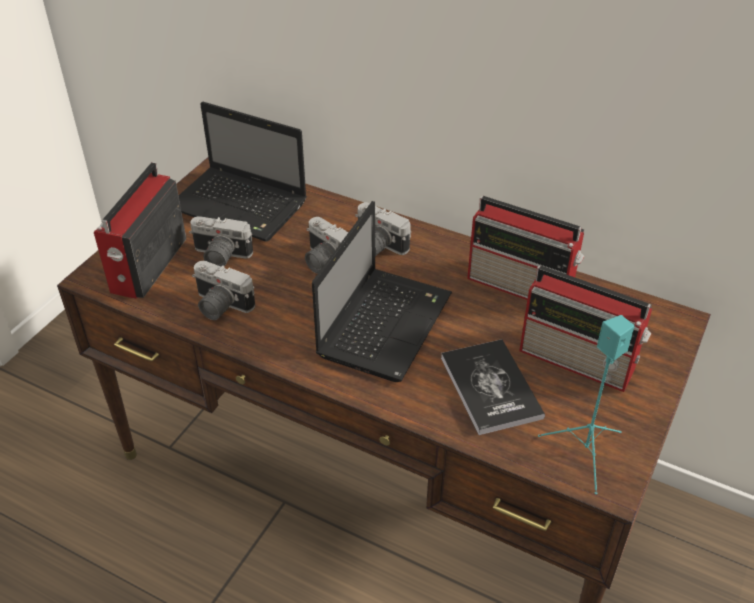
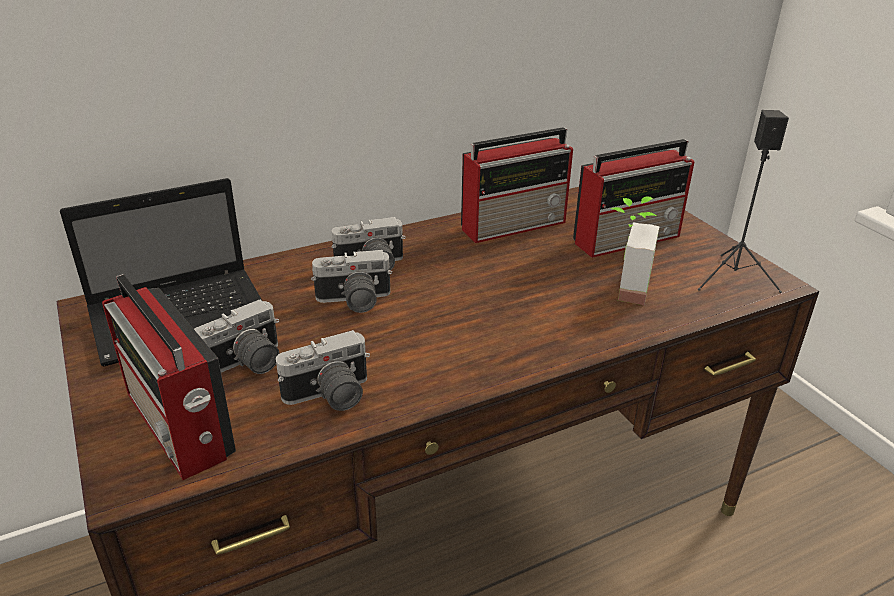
camera: 55 degrees left, 10 degrees down
laptop [312,201,452,382] -> none
book [441,339,545,435] -> potted plant [611,197,660,305]
turquoise speaker [538,315,635,495] -> black speaker [698,110,789,293]

